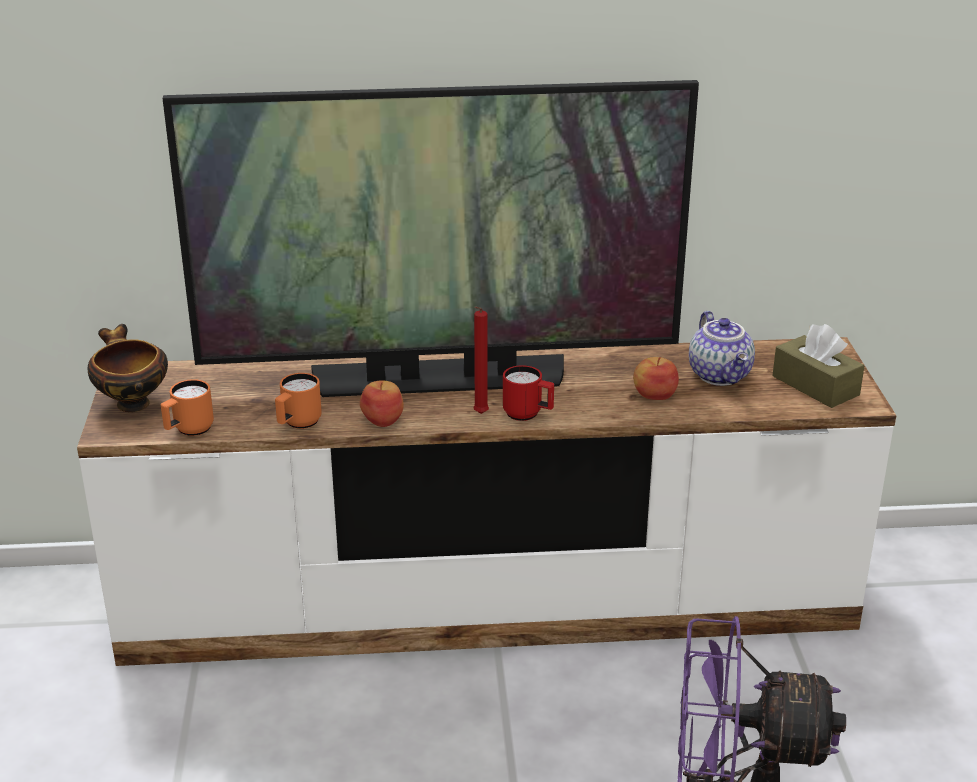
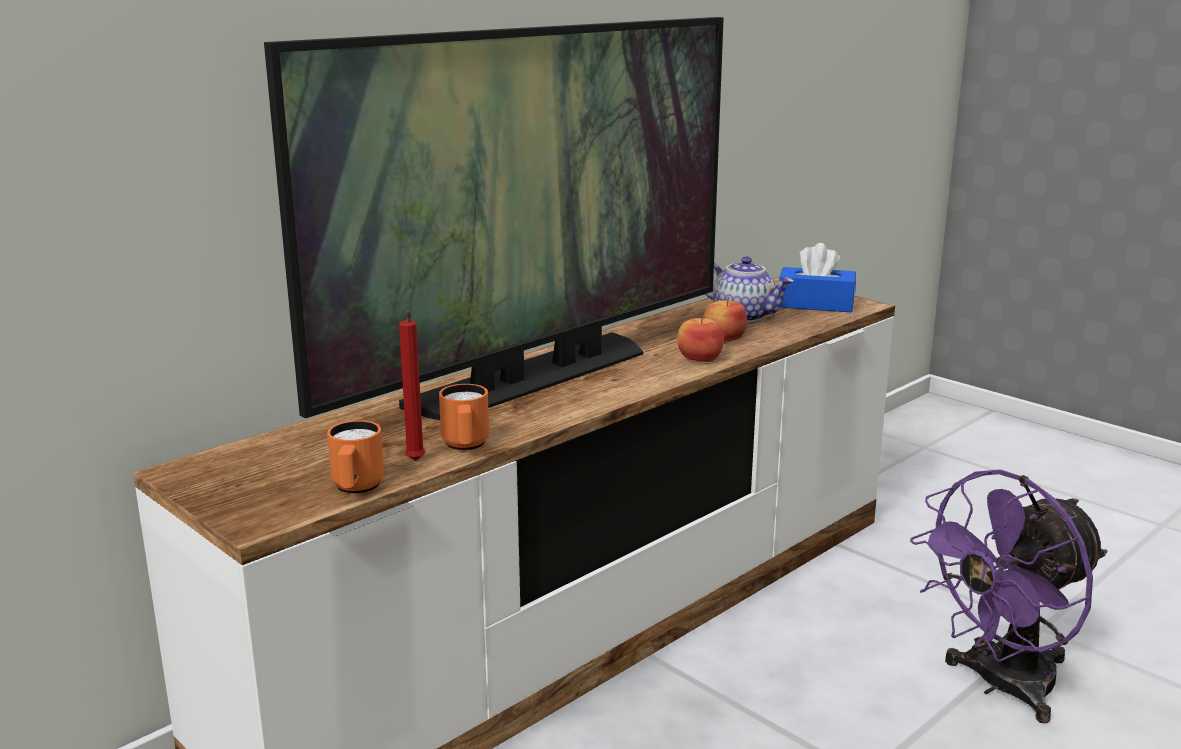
camera: 40 degrees left, 10 degrees down
bowl [88,324,168,412] -> none
apple [360,380,404,427] -> apple moved to [677,315,724,362]
red candle [473,306,489,414] -> red candle moved to [399,311,425,461]
red mug [503,365,554,421] -> none
brown tissue box [773,324,864,408] -> blue tissue box [779,243,856,313]

